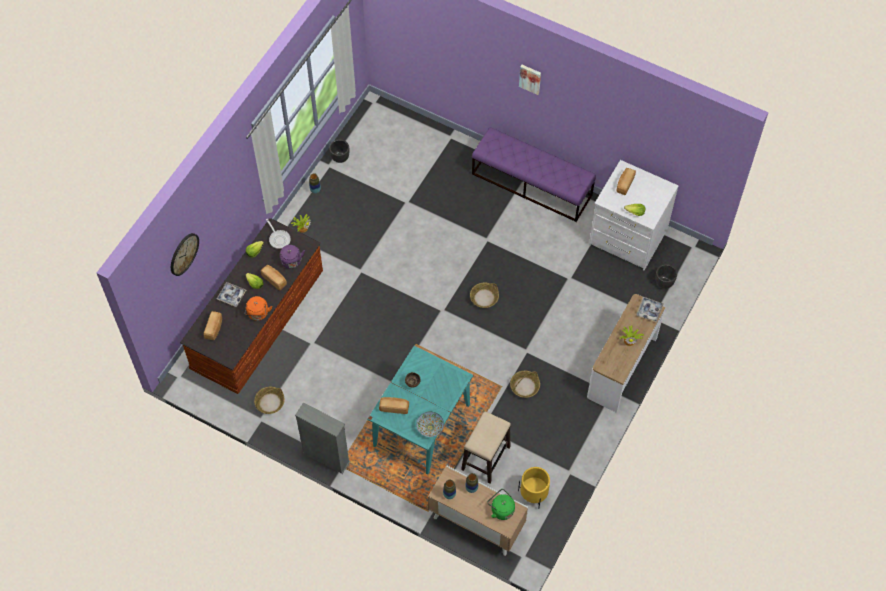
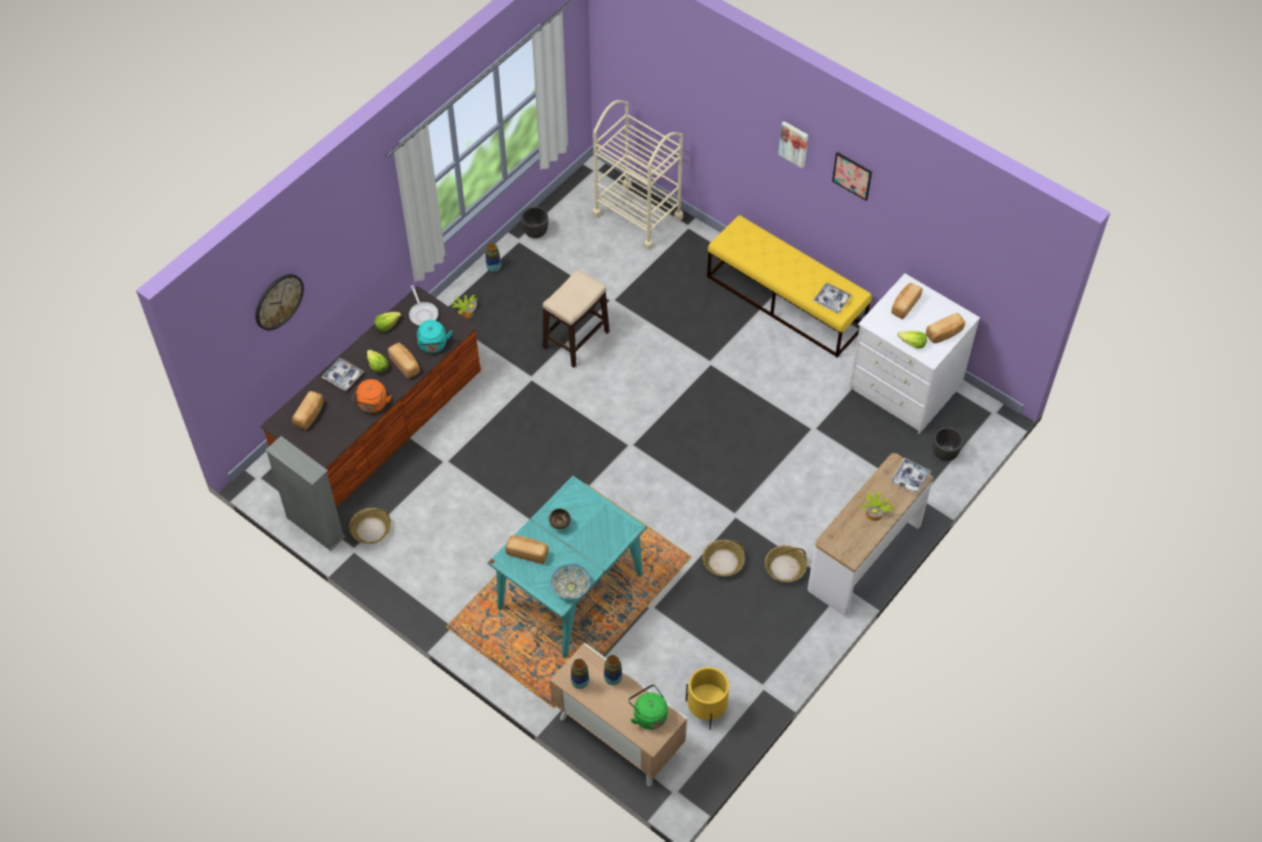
camera: 10 degrees right, 5 degrees down
purple kettle [279,245,305,269] -> turquoise kettle [417,320,452,353]
grey bookcase [295,402,350,474] -> grey bookcase moved to [265,436,345,551]
stool [461,412,511,484] -> stool moved to [542,270,610,368]
basket [470,283,499,308] -> basket moved to [765,545,807,582]
purple bench [472,127,596,222] -> yellow bench [707,215,872,357]
none -> beige cart [592,100,683,250]
none -> tray [813,283,852,313]
none -> picture [832,152,872,201]
none -> bread [926,313,965,344]

